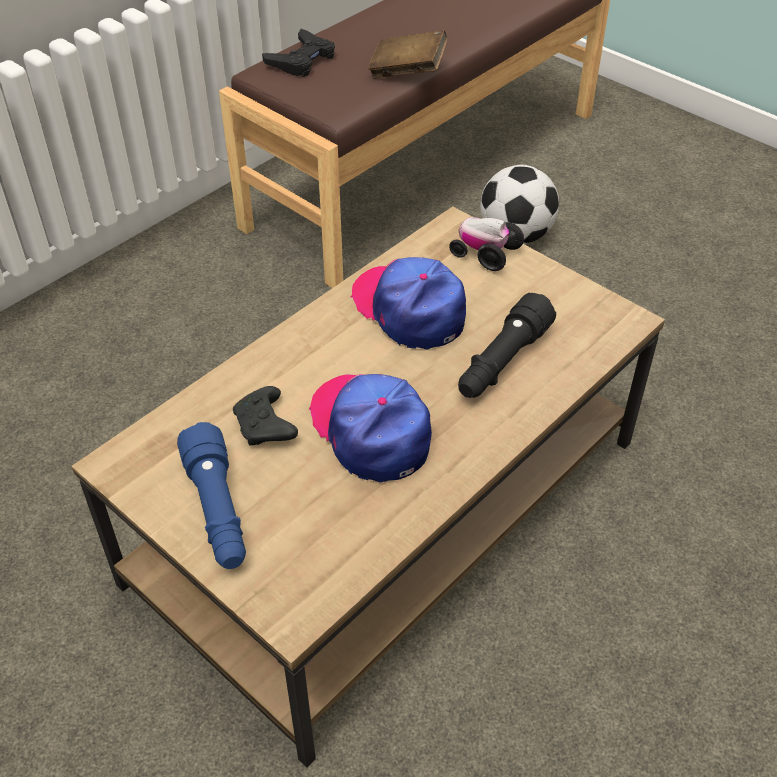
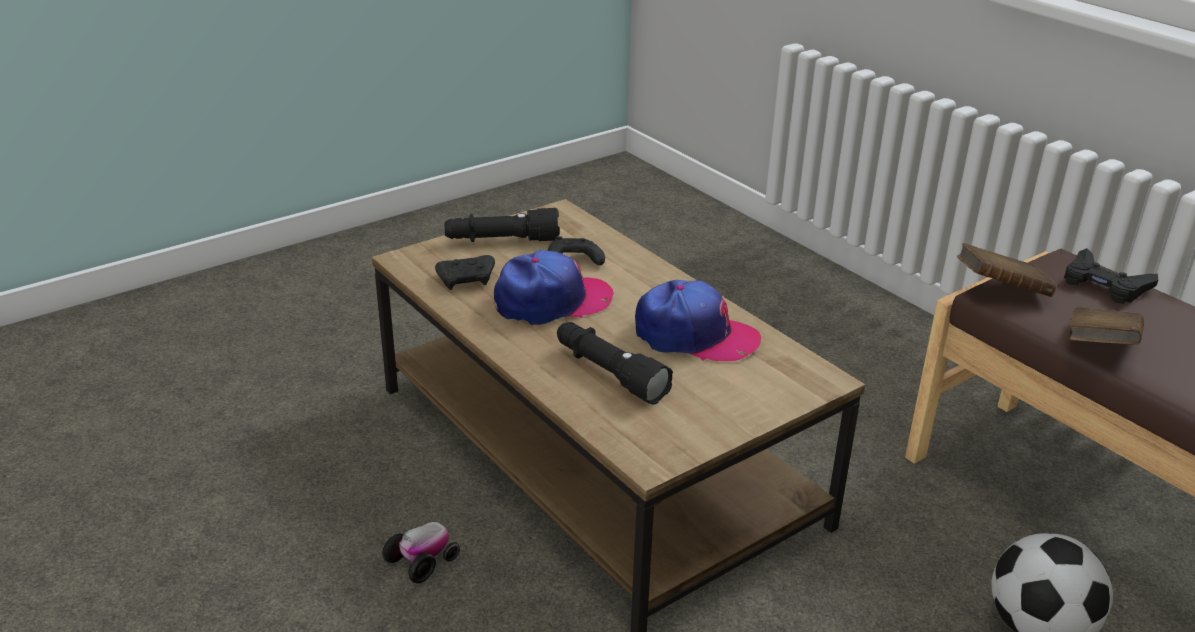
camera: 100 degrees right, 15 degrees down
blue flashlight [177,422,246,569] -> black flashlight [444,208,560,242]
cap [350,257,466,350] -> cap turned 45 degrees clockwise [635,280,761,361]
toy car [449,217,524,271] -> toy car moved to [382,522,460,583]
none -> black game controller [435,255,495,290]
none -> brown book [957,243,1056,297]

